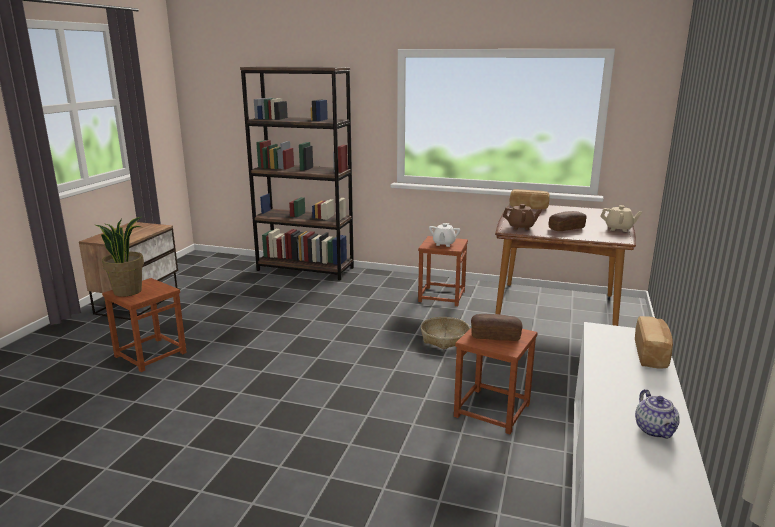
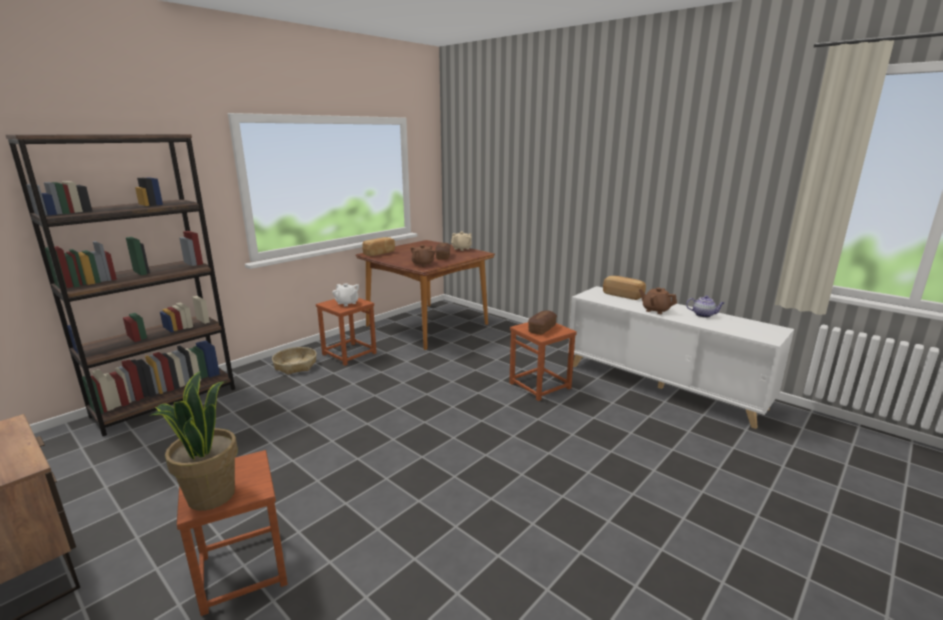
camera: 65 degrees left, 0 degrees up
basket [421,317,470,349] -> basket moved to [272,347,317,375]
none -> brown teapot [639,288,677,314]

